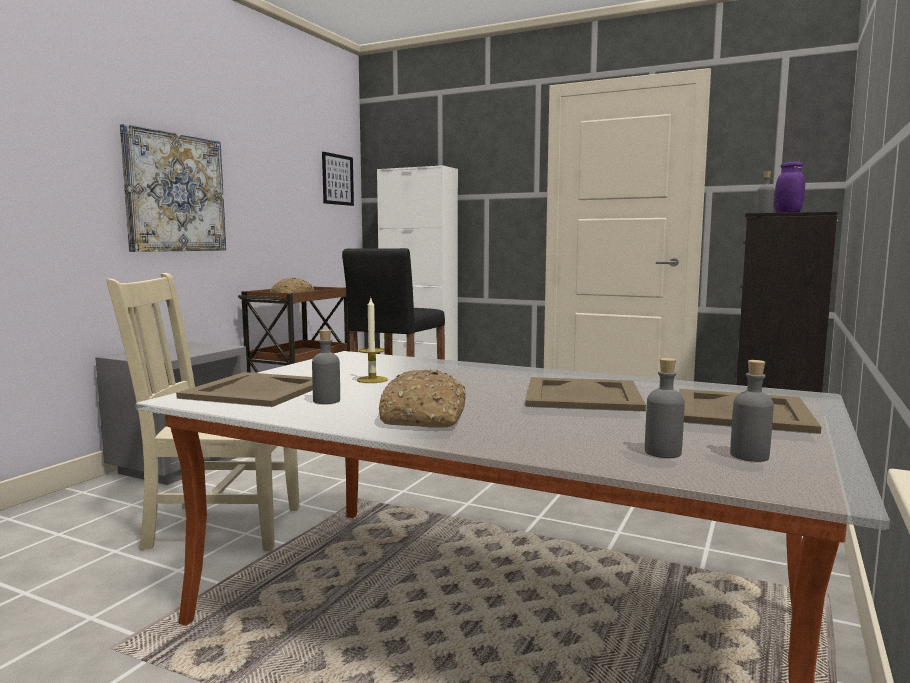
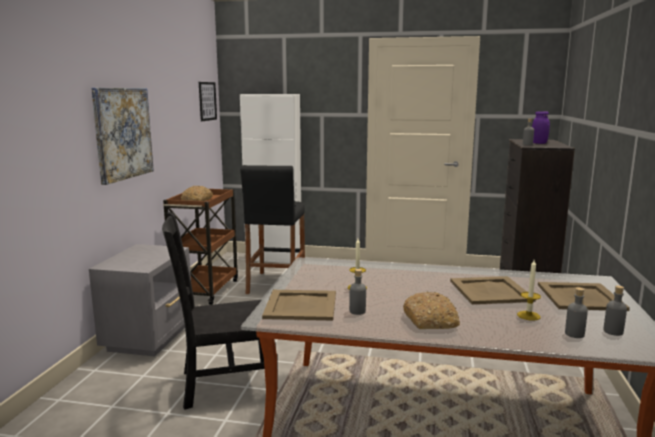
camera: 15 degrees left, 5 degrees up
beige chair [106,273,299,551] -> black chair [162,212,265,410]
none -> candle [517,260,541,321]

